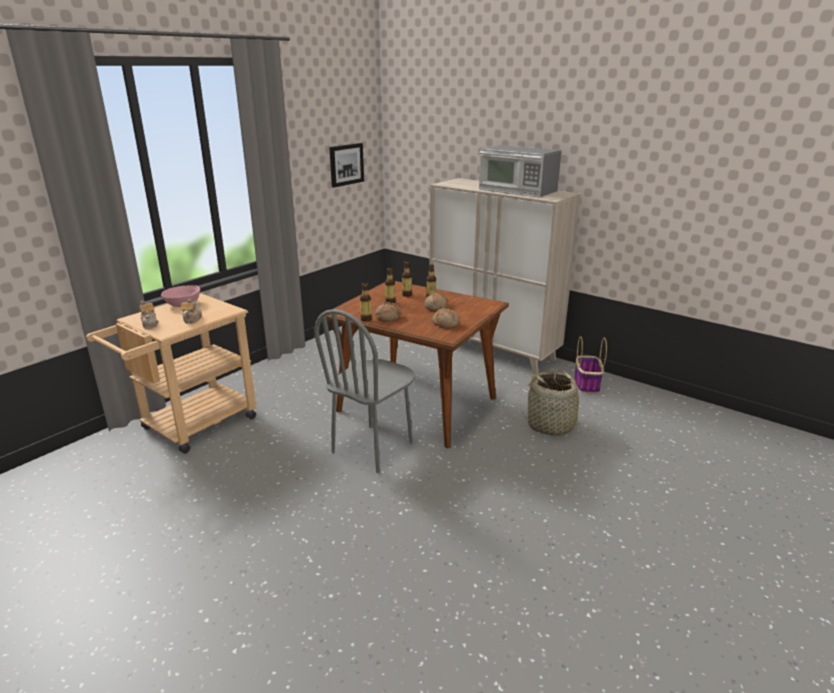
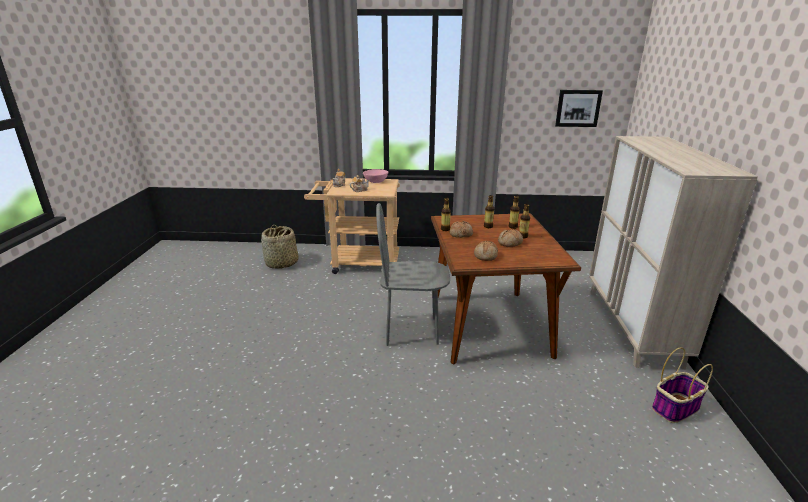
camera: 55 degrees right, 0 degrees up
microwave [479,145,562,197] -> none
basket [521,370,590,436] -> basket moved to [261,225,298,269]

